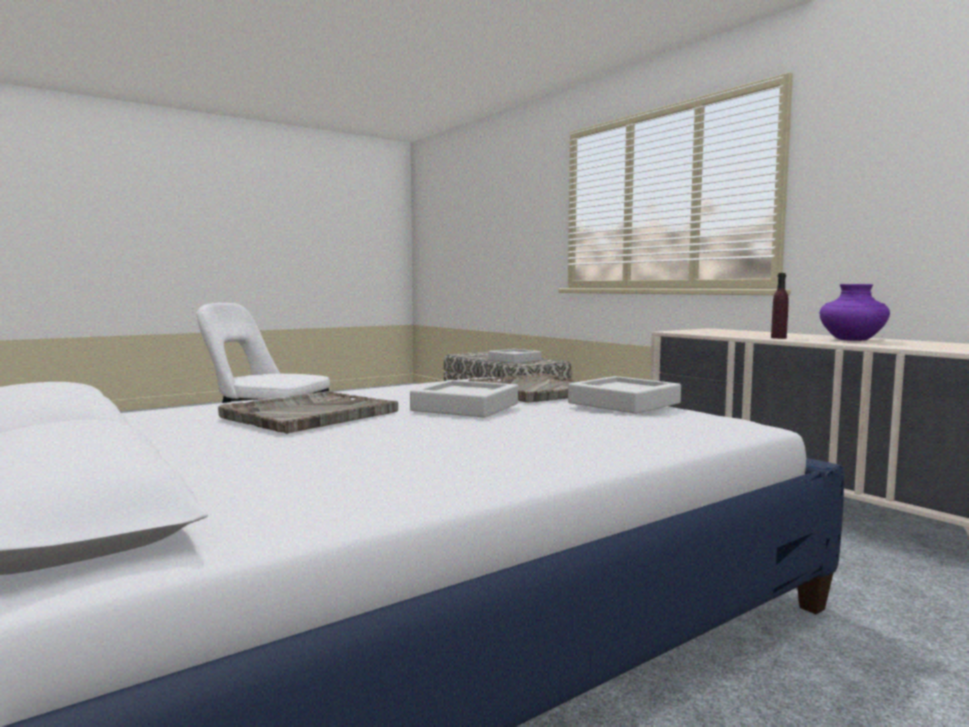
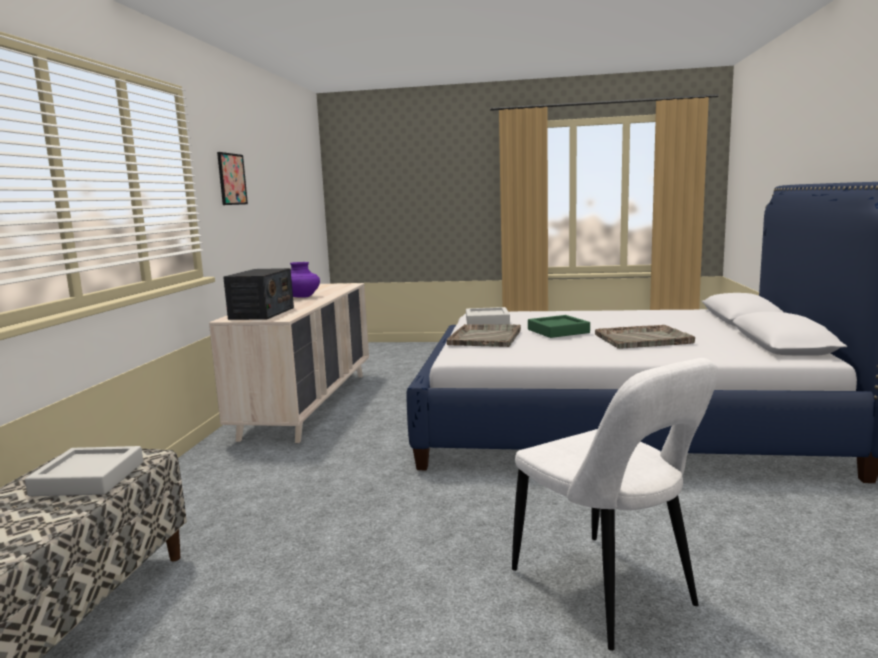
camera: 135 degrees left, 5 degrees up
grey tray [410,380,518,418] -> green tray [528,315,590,338]
purple bottle [771,273,789,339] -> none
none -> picture [217,152,248,205]
none -> radio [223,268,294,320]

